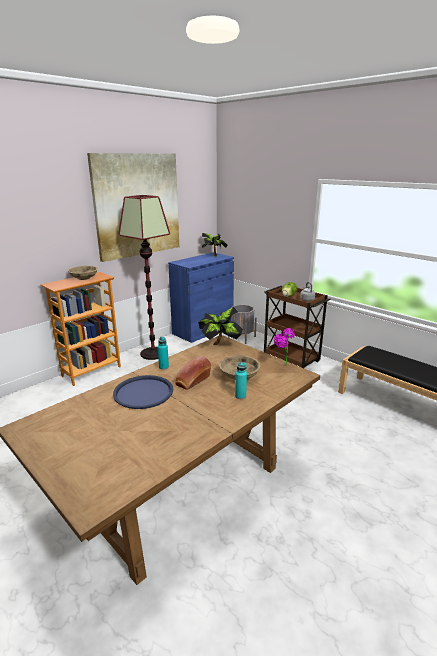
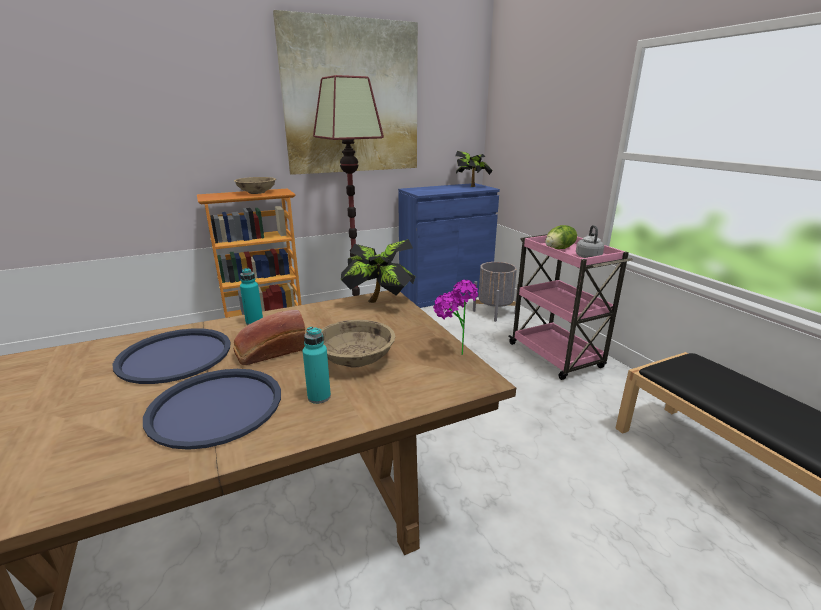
camera: 20 degrees right, 0 degrees up
brown cart [264,286,331,368] -> pink cart [509,234,633,380]
none -> blue tray [143,369,281,450]

